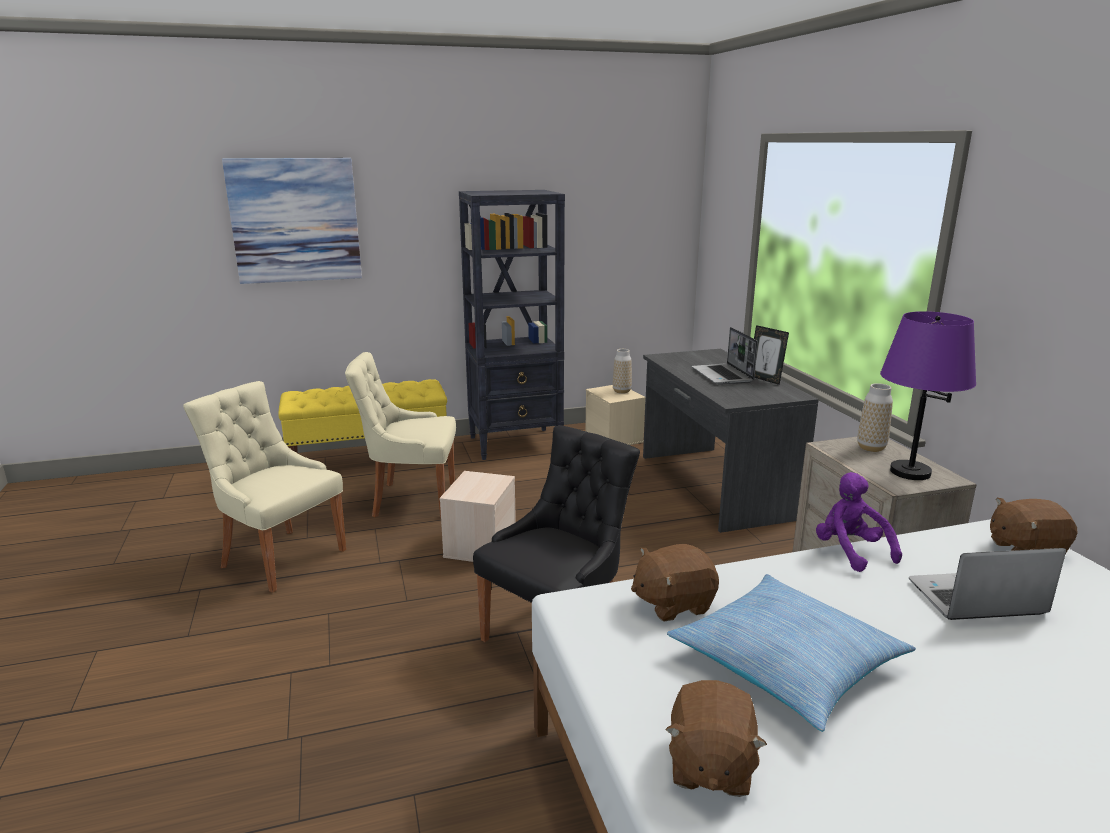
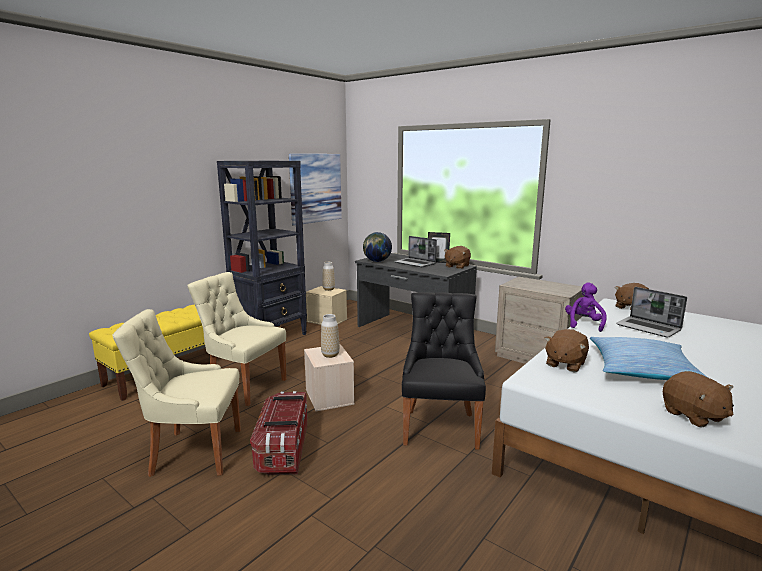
camera: 35 degrees left, 5 degrees down
picture [222,158,362,284] -> picture moved to [289,154,342,226]
beige chair [345,352,456,518] -> beige chair turned 60 degrees clockwise [187,272,286,406]
purple plush toy [816,472,902,572] -> purple plush toy turned 75 degrees clockwise [565,282,607,332]
vase [857,383,893,452] -> vase moved to [321,314,340,358]
purple table lamp [880,311,976,480] -> none
laptop [909,548,1066,620] -> laptop turned 90 degrees counterclockwise [616,287,687,338]
none -> storage box [250,391,307,475]
none -> globe [363,232,392,262]
none -> brown plush toy [444,246,471,269]

